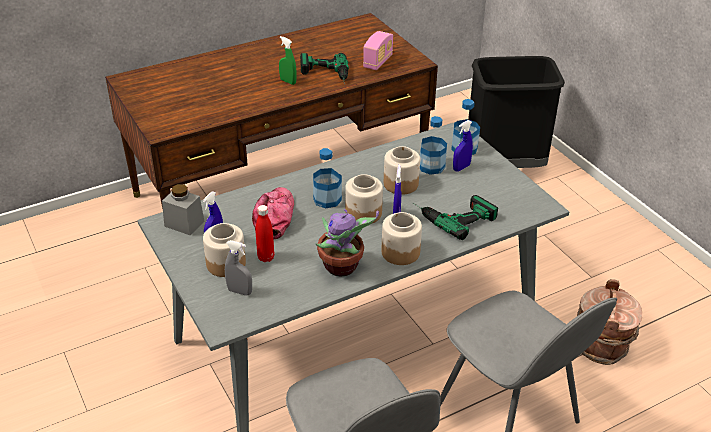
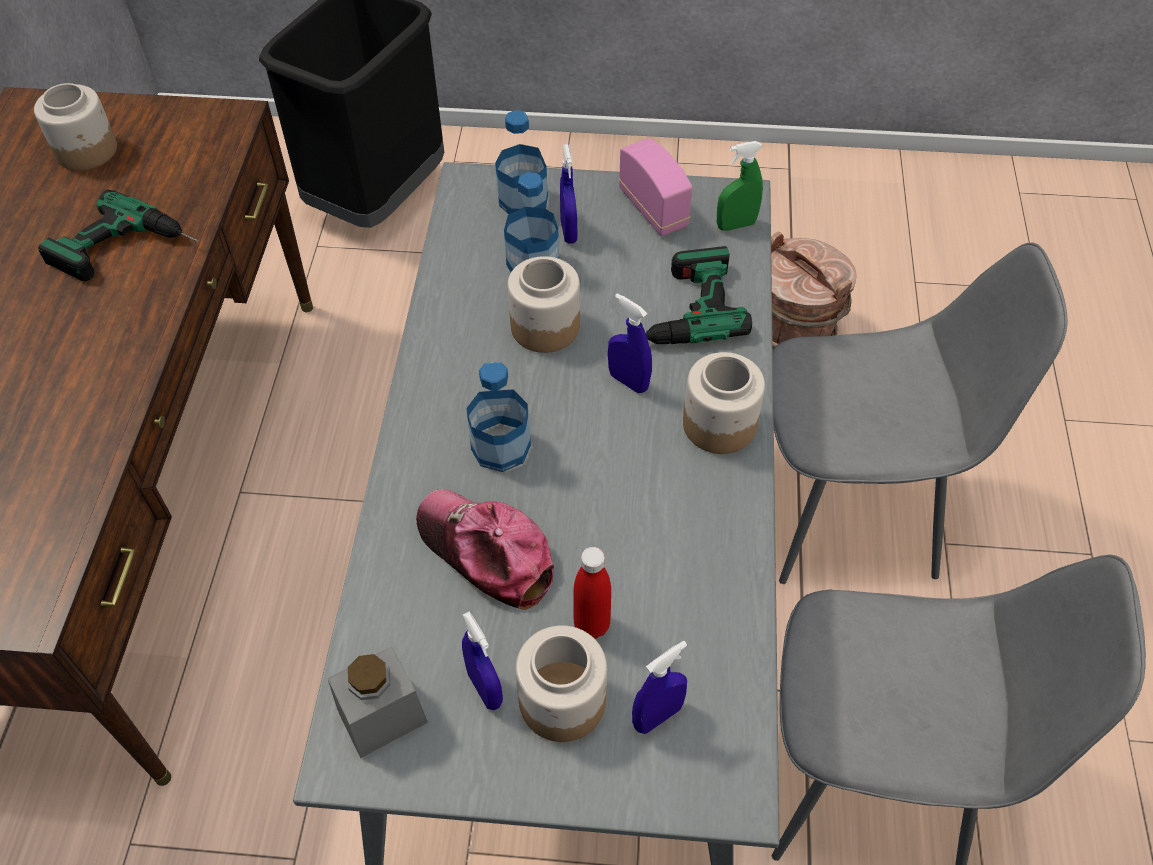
camera: 55 degrees left, 15 degrees up
grey spray bottle [225,240,252,296] -> blue spray bottle [632,641,687,734]
green spray bottle [279,36,297,85] -> green spray bottle moved to [717,141,763,231]
potted plant [315,209,379,277] -> none
jar [345,174,383,224] -> jar moved to [34,83,117,170]
radio [363,31,393,70] -> radio moved to [619,138,693,236]

